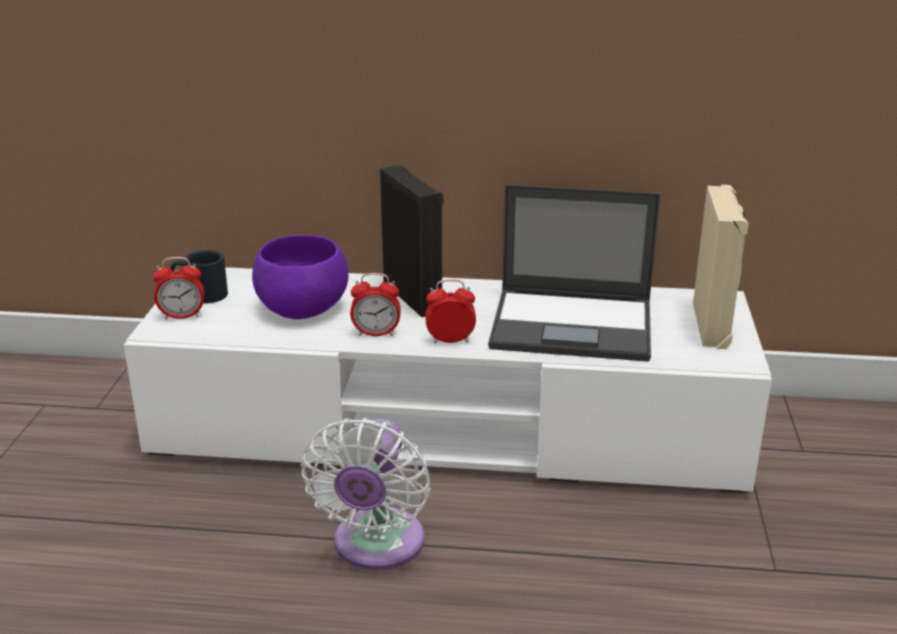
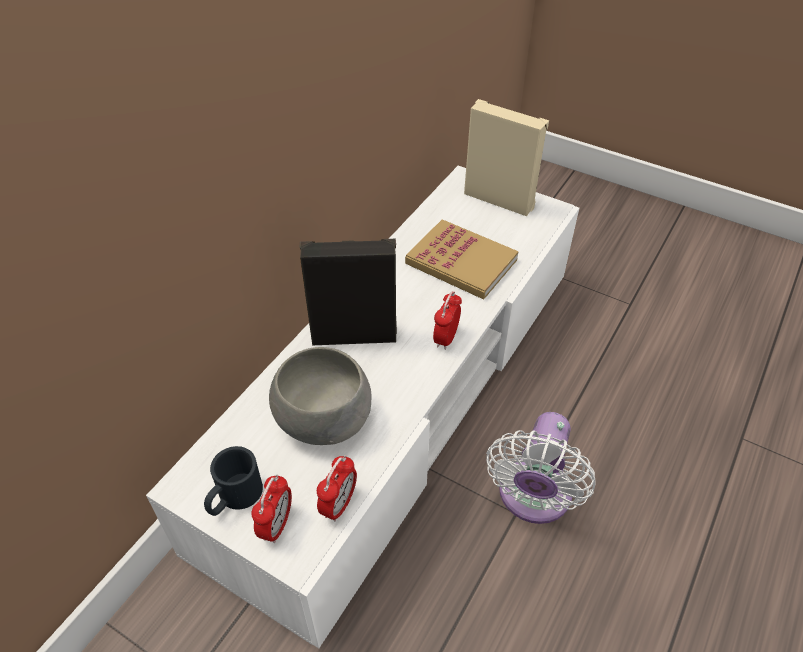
camera: 65 degrees left, 20 degrees up
purple bowl [252,235,349,319] -> grey bowl [269,347,372,445]
white fan [301,418,430,570] -> white fan turned 75 degrees clockwise [486,412,596,524]
alarm clock [350,273,401,336] -> alarm clock moved to [317,455,357,522]
laptop [488,185,660,362] -> book [405,219,519,299]

